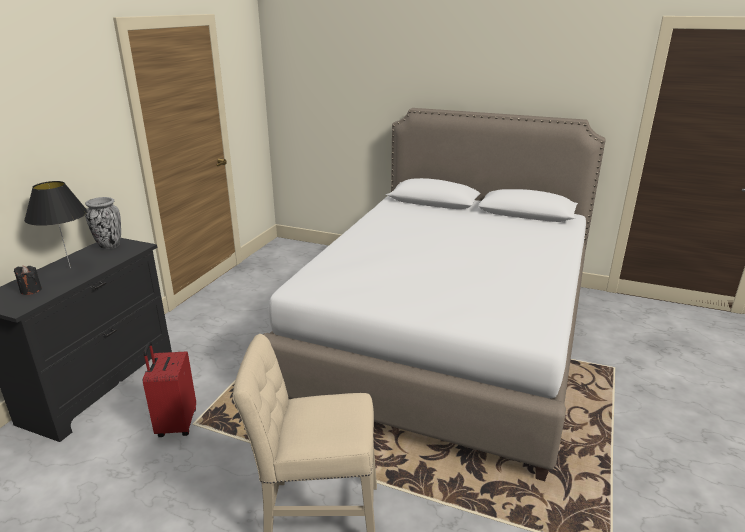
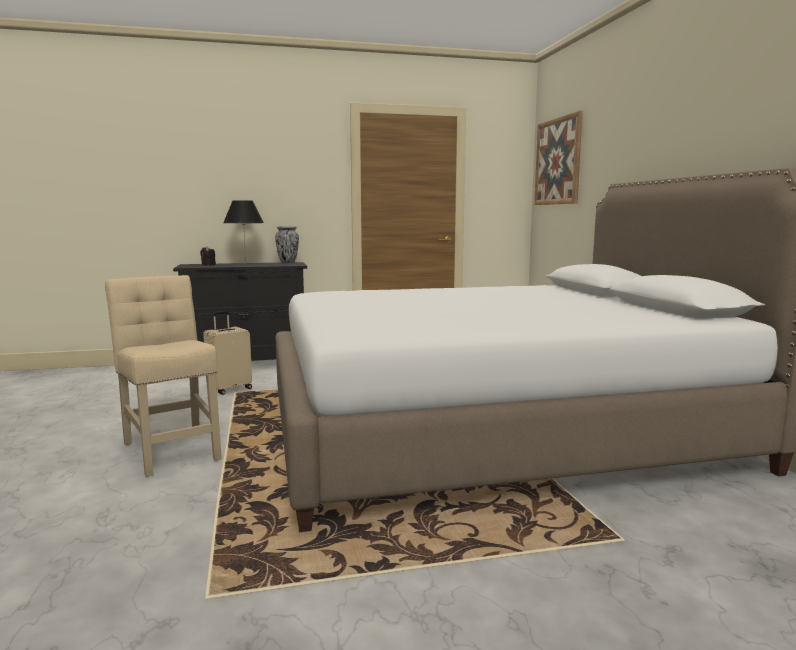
camera: 55 degrees right, 15 degrees down
red suitcase [143,342,196,437] -> beige suitcase [203,311,252,395]
none -> picture [534,111,583,205]

